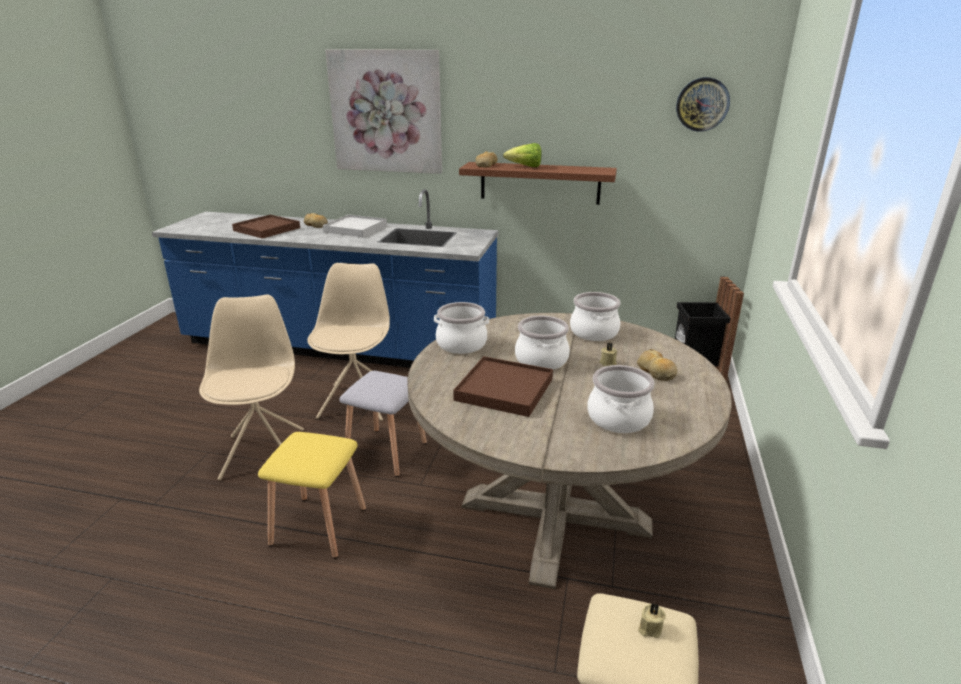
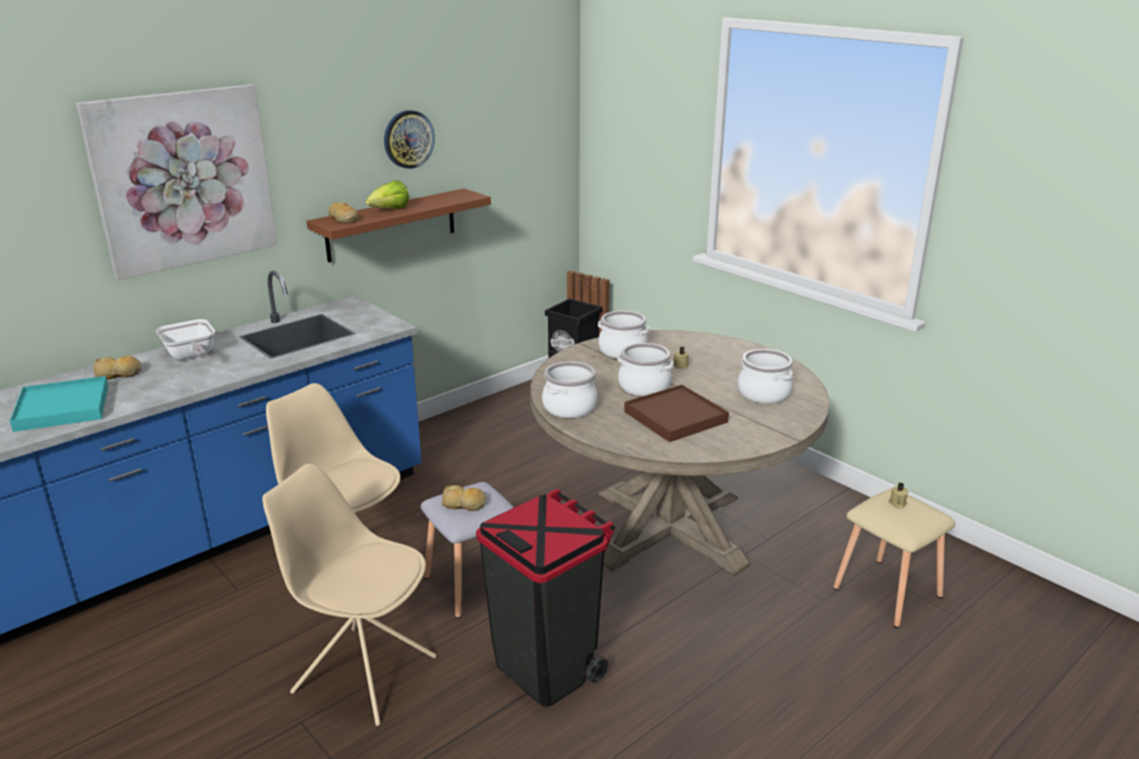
camera: 55 degrees left, 0 degrees up
brown tray [232,215,300,239] -> turquoise tray [10,376,108,432]
yellow stool [258,432,366,558] -> black trash can [476,489,615,707]
white tray [323,215,387,237] -> frying pan [156,319,215,360]
bread [637,349,677,381] -> bread moved to [441,485,486,511]
wall clock [676,77,730,132] -> wall clock moved to [384,110,435,169]

